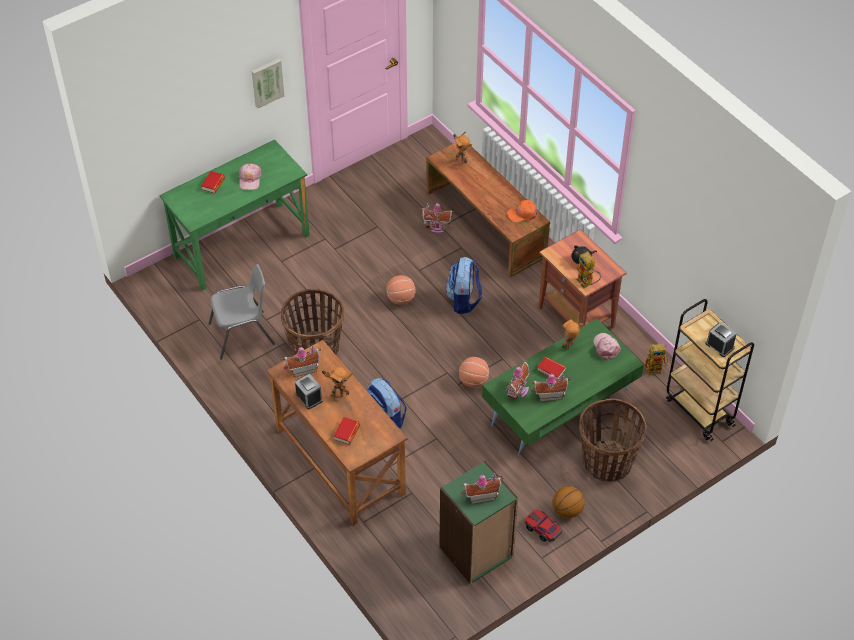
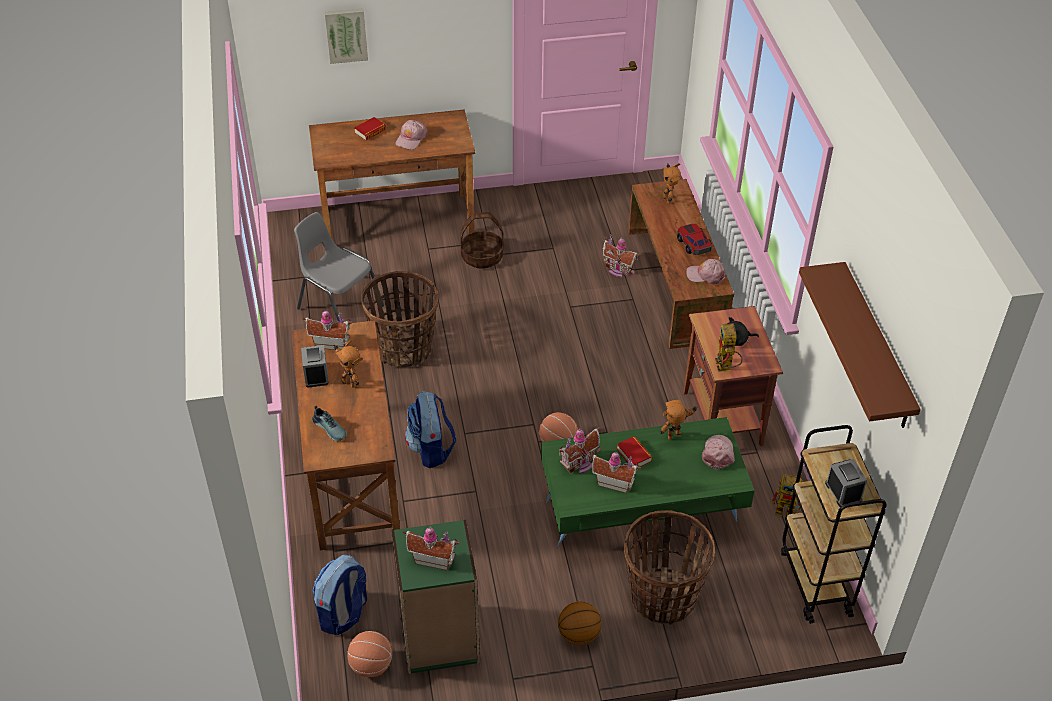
camera: 25 degrees right, 5 degrees down
green desk [159,140,310,291] -> brown desk [309,109,475,238]
grey chair [208,264,275,360] -> grey chair turned 150 degrees counterclockwise [294,212,384,321]
picture [252,58,285,108] -> picture moved to [324,8,368,64]
book [334,417,360,445] -> shoe [312,406,347,441]
basketball [386,275,415,305] -> basketball moved to [347,631,392,677]
backpack [445,257,482,314] -> backpack moved to [312,555,367,635]
orange cap [507,200,539,222] -> pink cap [686,259,726,284]
toy car [524,509,562,542] -> toy car moved to [677,224,712,255]
none -> basket [460,212,504,269]
none -> brown shelf [799,262,921,428]

